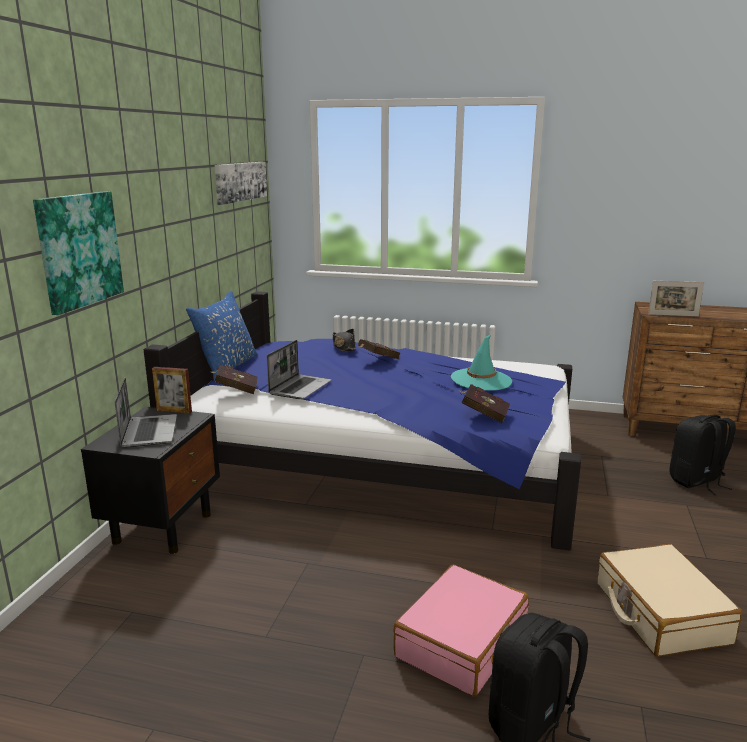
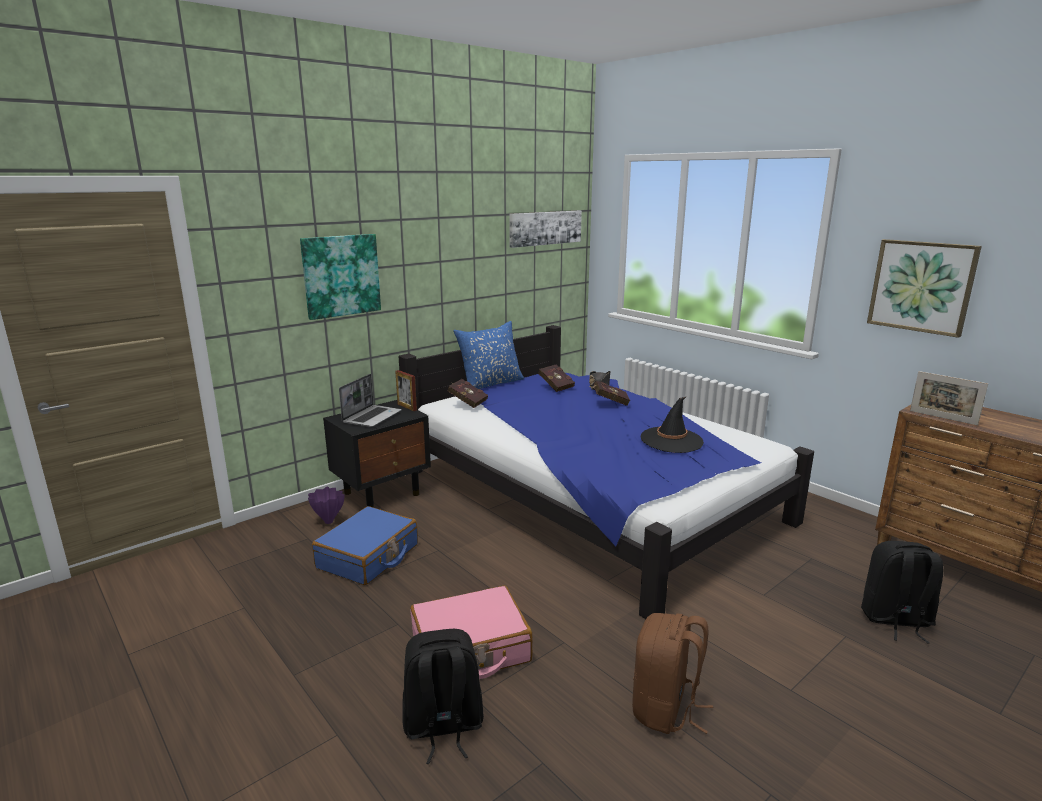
camera: 35 degrees right, 0 degrees up
laptop [267,340,331,399] -> none
turquoise hat [451,334,512,391] -> black hat [641,396,704,453]
red book [458,384,510,423] -> red book moved to [538,365,575,392]
beige suitcase [597,544,742,657] -> brown backpack [632,613,713,734]
none -> purple vase [308,487,344,524]
none -> blue suitcase [312,506,418,585]
none -> picture [867,239,982,338]

